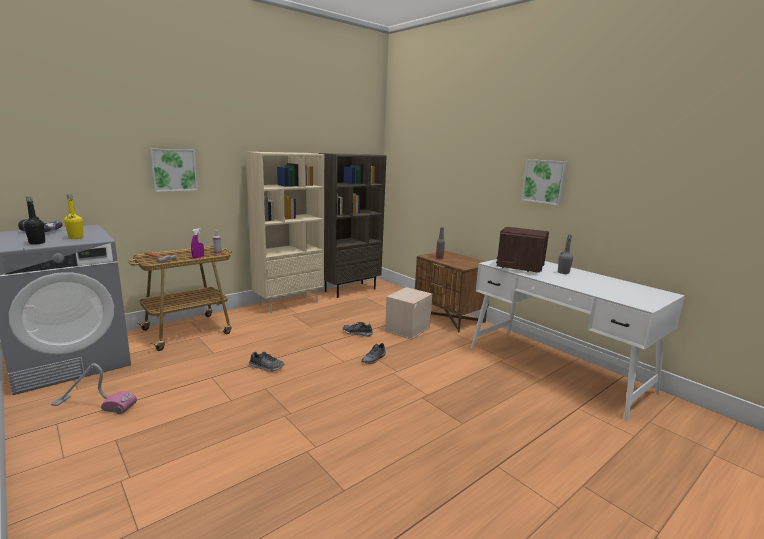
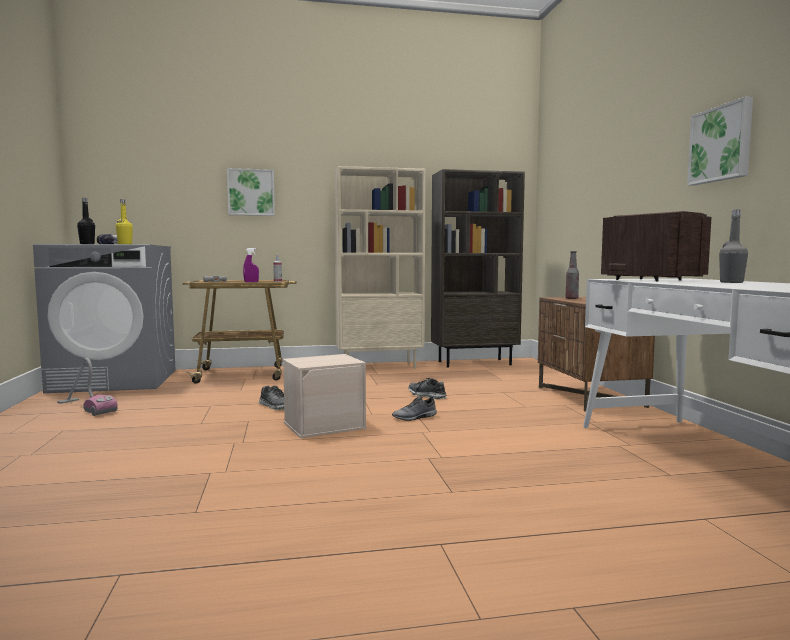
camera: 30 degrees right, 10 degrees down
beige storage box [385,287,433,340] -> beige storage box moved to [283,354,366,438]

